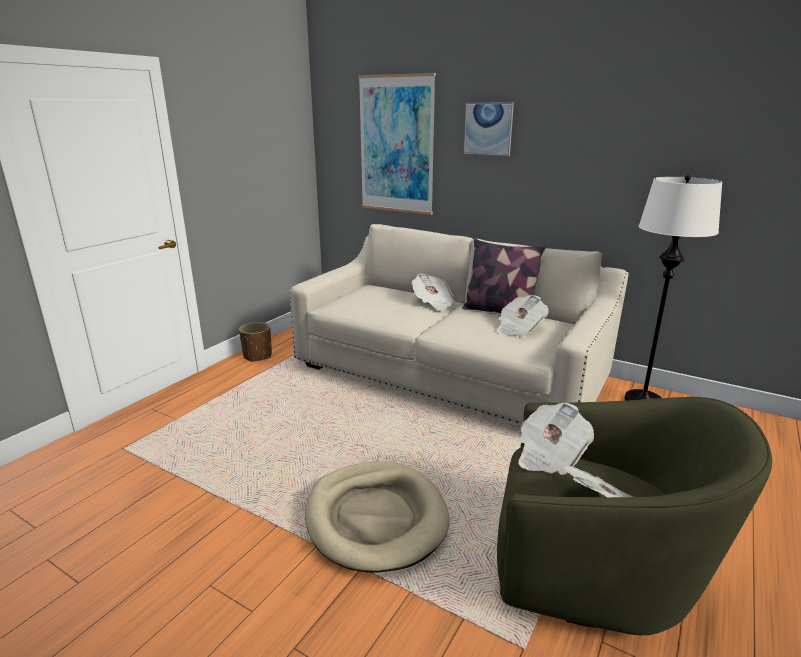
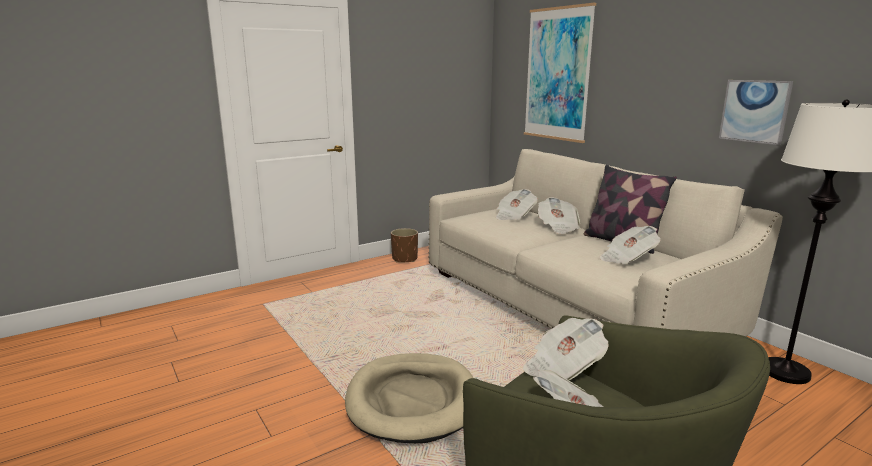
camera: 25 degrees right, 5 degrees down
picture [464,103,514,156] -> picture moved to [719,80,793,145]
none -> newspaper [496,189,538,220]

